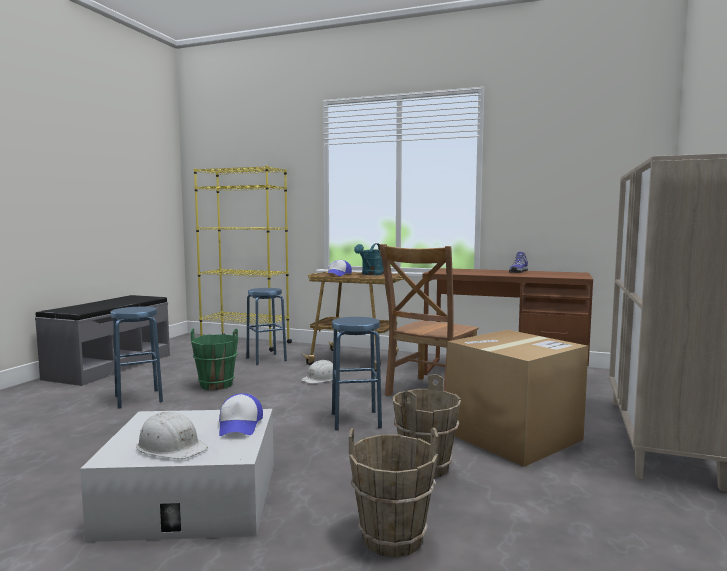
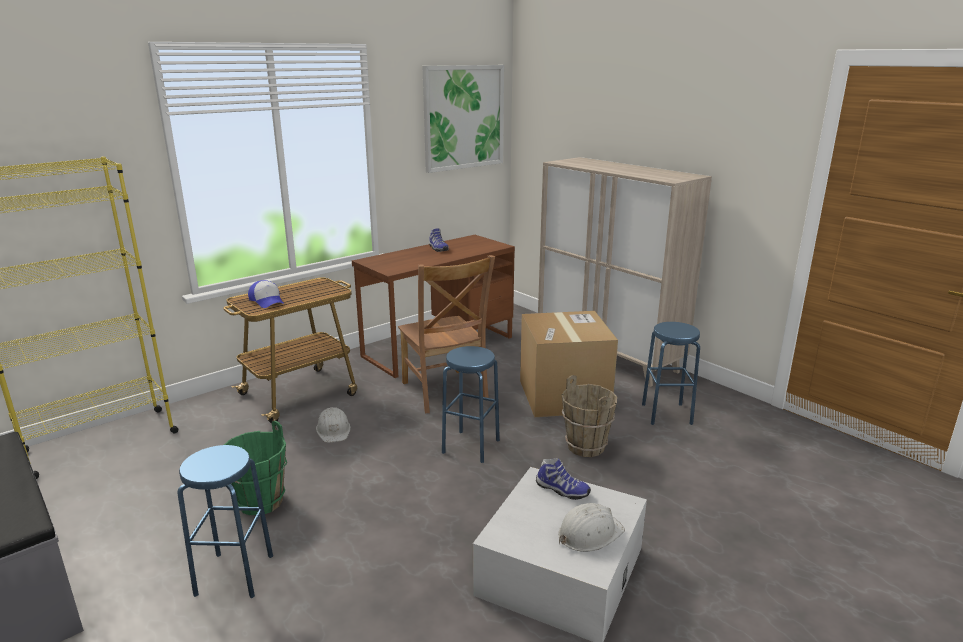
camera: 60 degrees left, 15 degrees up
cap [219,393,263,436] -> shoe [536,458,591,500]
blue stool [246,288,287,365] -> blue stool moved to [642,322,700,425]
brown bucket [349,428,439,557] -> none
turquoise watering can [354,243,384,275] -> none
none -> picture [422,65,504,173]

